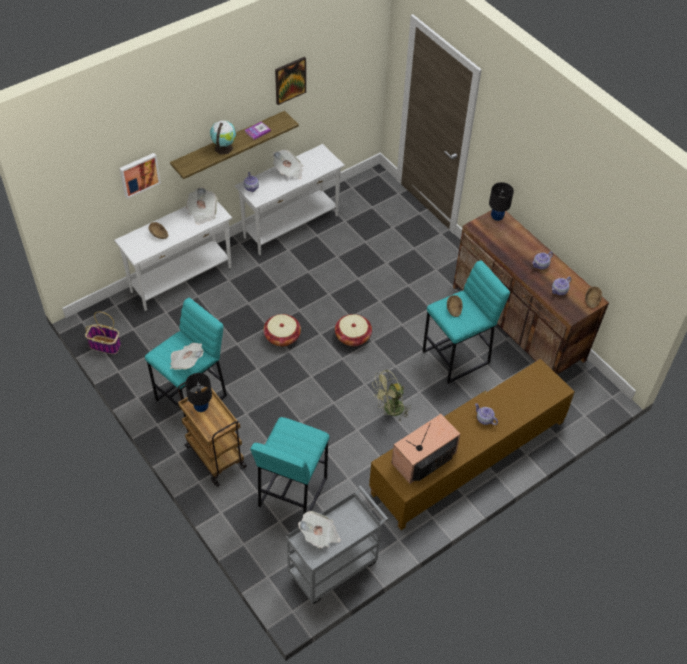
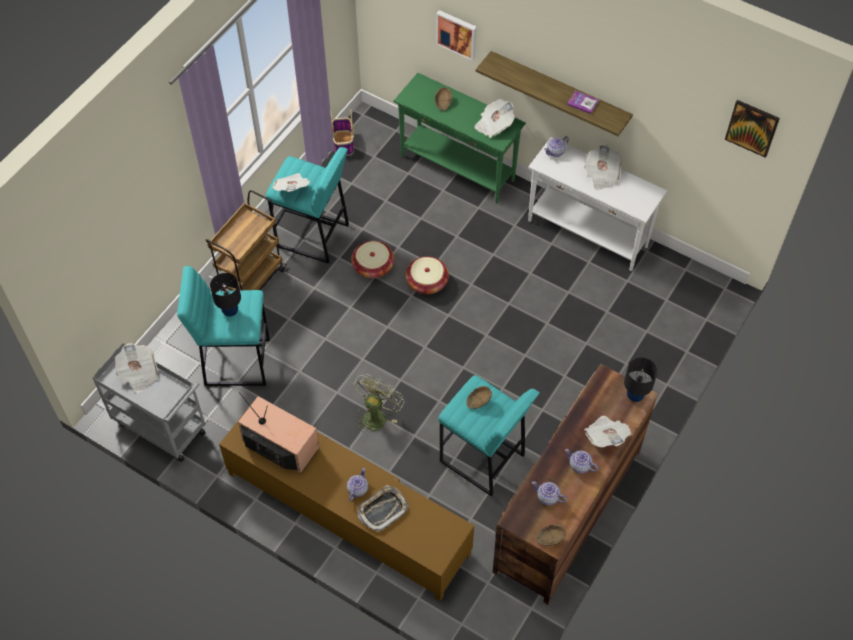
camera: 70 degrees right, 5 degrees up
white console table [114,201,232,311] -> green console table [394,73,526,203]
black table lamp [185,373,212,412] -> black table lamp moved to [210,273,241,317]
globe [210,120,236,155] -> none
picture [275,57,306,105] -> picture moved to [725,100,780,158]
basket [335,314,372,347] -> basket moved to [351,241,394,278]
green fan [372,370,411,421] -> green fan turned 75 degrees clockwise [353,374,405,433]
none -> tray [358,485,408,532]
none -> newspaper [584,416,631,447]

